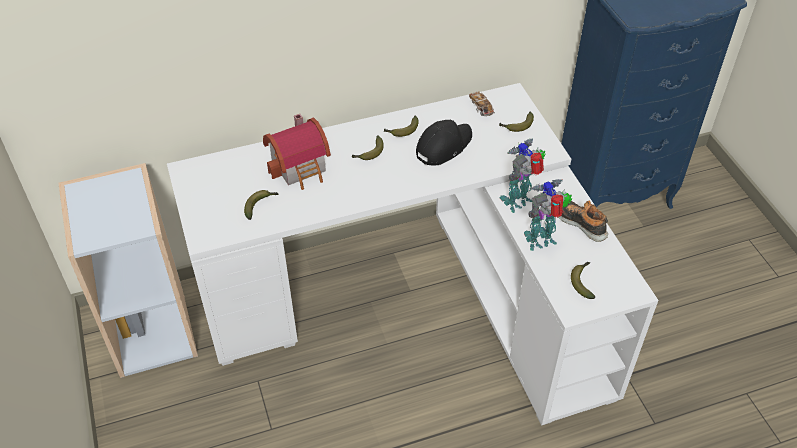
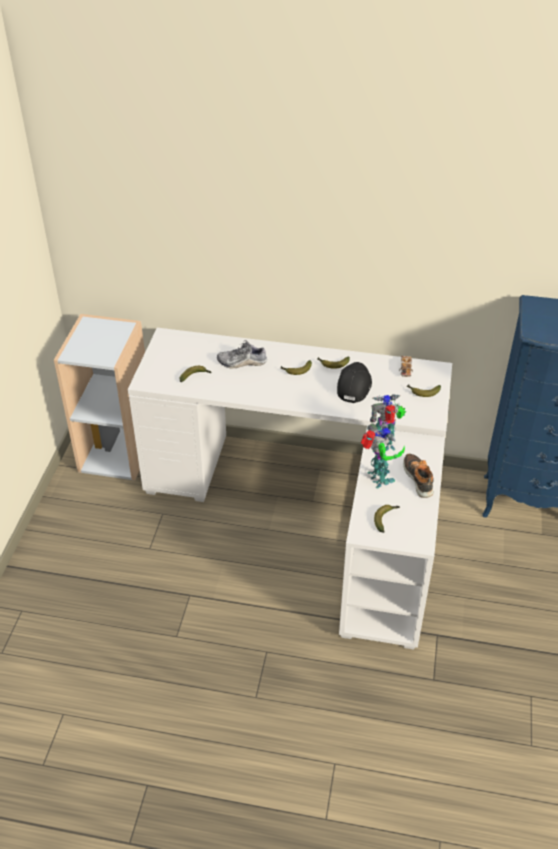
camera: 30 degrees right, 5 degrees down
toy house [263,114,331,190] -> shoe [217,340,267,369]
black cap [416,120,472,165] -> black cap turned 60 degrees counterclockwise [337,362,372,403]
toy robot [524,179,573,251] -> toy robot turned 60 degrees clockwise [361,422,405,489]

